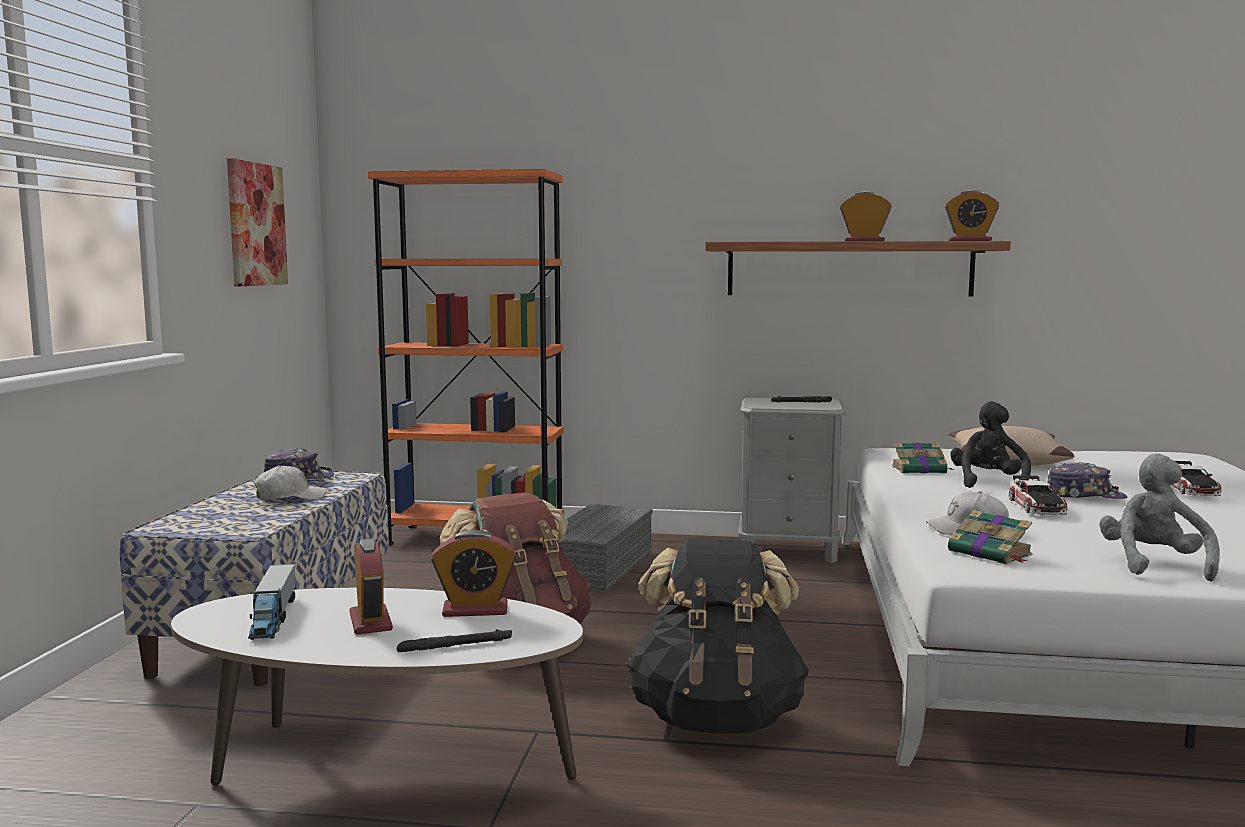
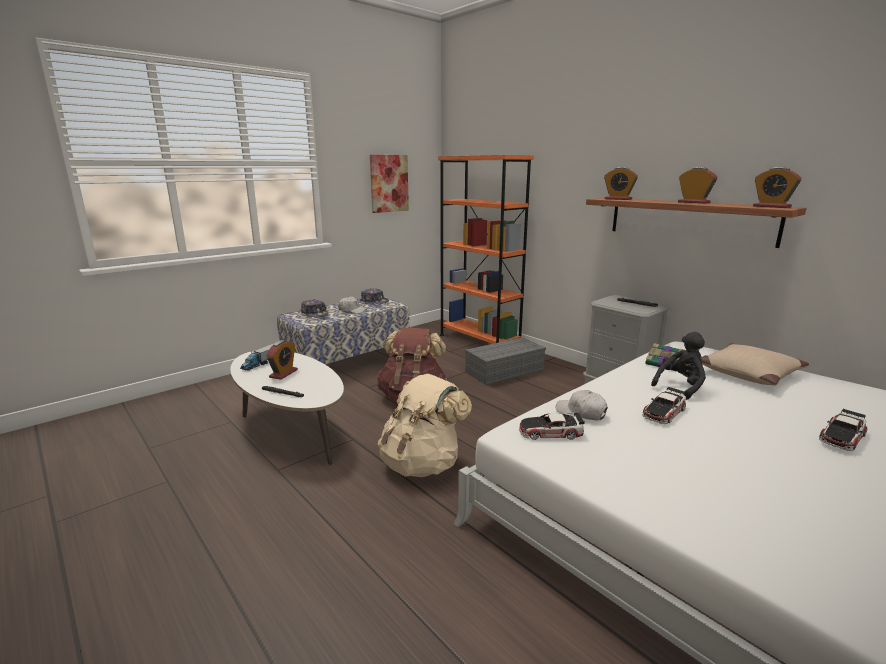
camera: 40 degrees right, 10 degrees up
alarm clock [431,530,516,617] -> alarm clock moved to [604,167,638,200]
black backpack [627,539,809,734] -> beige backpack [378,374,472,477]
book [948,510,1032,565] -> toy car [519,412,585,440]
cap [1047,462,1127,499] -> cap moved to [301,299,328,317]
grey plush toy [1099,453,1220,581] -> none

